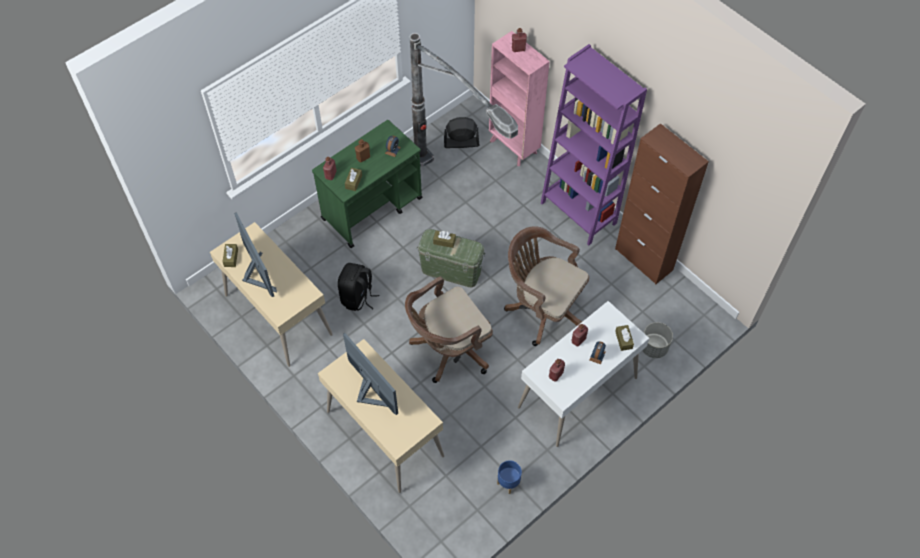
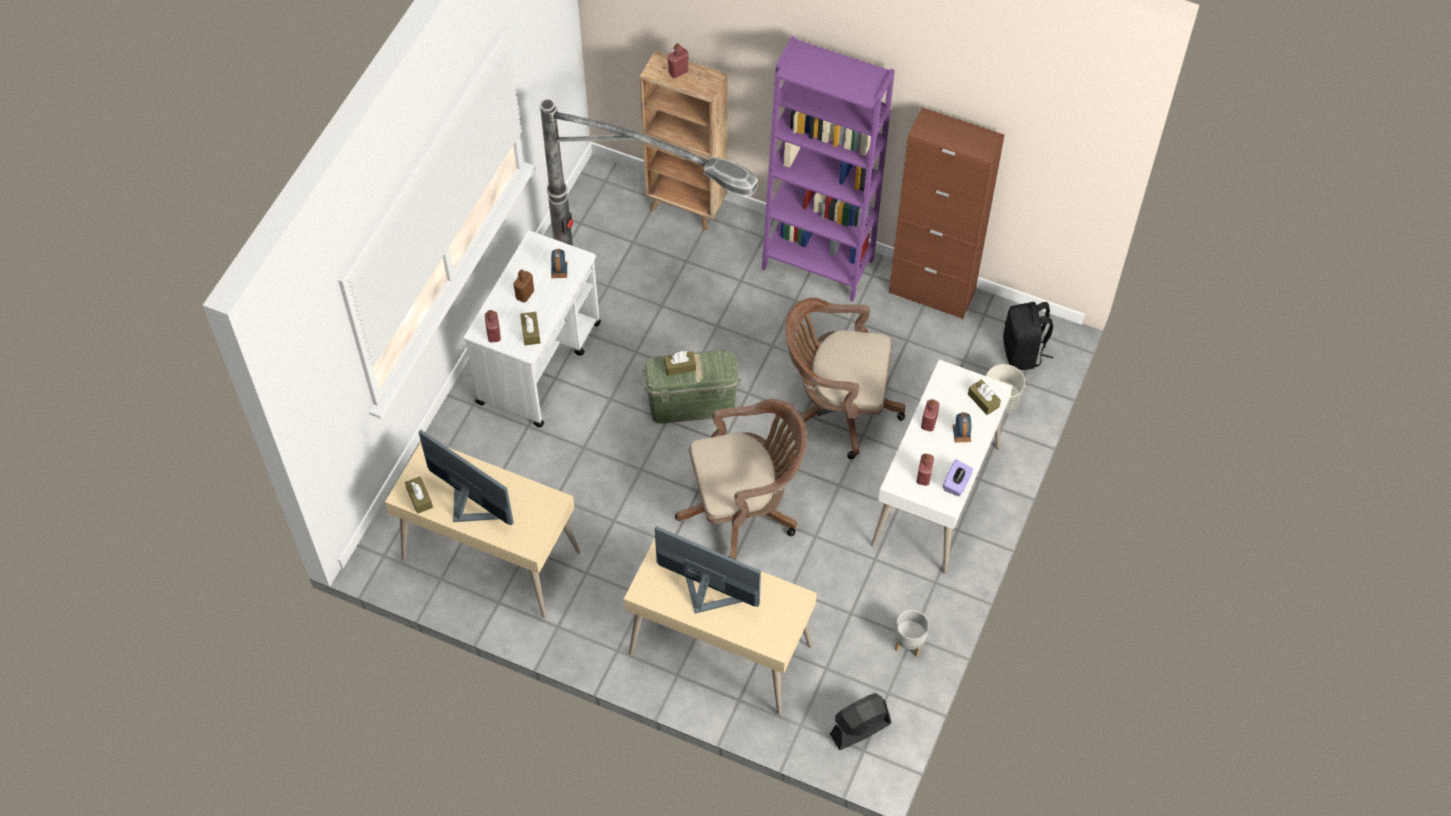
camera: 25 degrees left, 0 degrees up
green cart [312,120,423,248] -> white cart [464,230,601,428]
black backpack [338,263,379,311] -> black backpack moved to [1003,302,1053,370]
brown office chair [405,276,493,383] -> brown office chair turned 135 degrees counterclockwise [675,399,807,560]
black fan [444,117,480,148] -> black fan moved to [830,693,891,750]
pink bookcase [489,31,550,166] -> brown bookcase [639,50,727,231]
blue planter [497,460,522,494] -> grey planter [895,610,929,657]
none -> purple tissue box [943,459,973,496]

